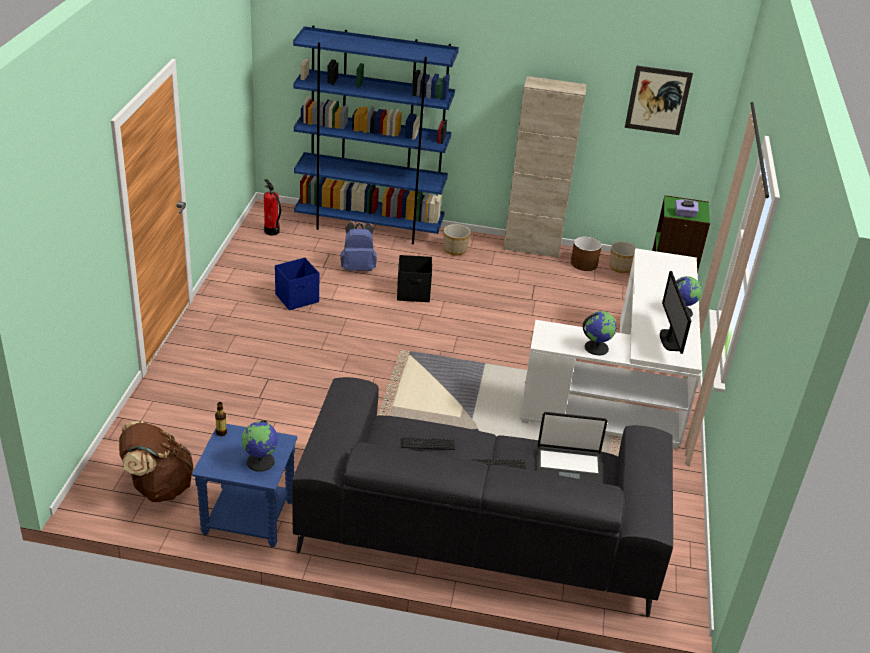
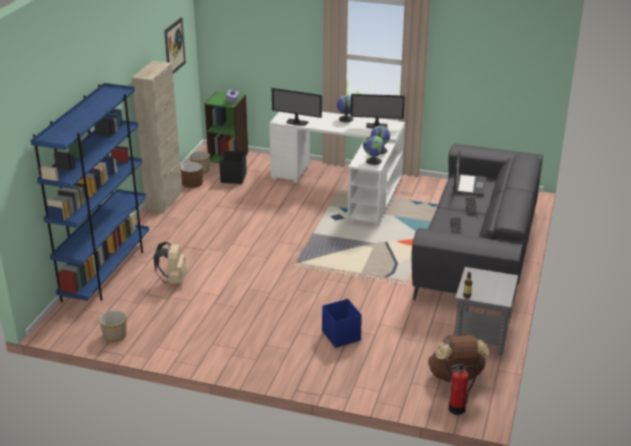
camera: 80 degrees left, 5 degrees down
blue side table [192,424,297,547] -> grey side table [454,267,518,355]
globe [242,420,278,472] -> globe moved to [363,136,385,165]
fire extinguisher [264,179,281,235] -> fire extinguisher moved to [449,364,477,415]
blue storage box [275,258,319,310] -> blue storage box moved to [322,299,362,348]
blue backpack [340,222,377,271] -> beige backpack [154,242,187,284]
black storage box [397,255,432,302] -> black storage box moved to [219,151,247,184]
planter [443,224,471,255] -> planter moved to [99,310,127,342]
none -> monitor [272,88,322,126]

